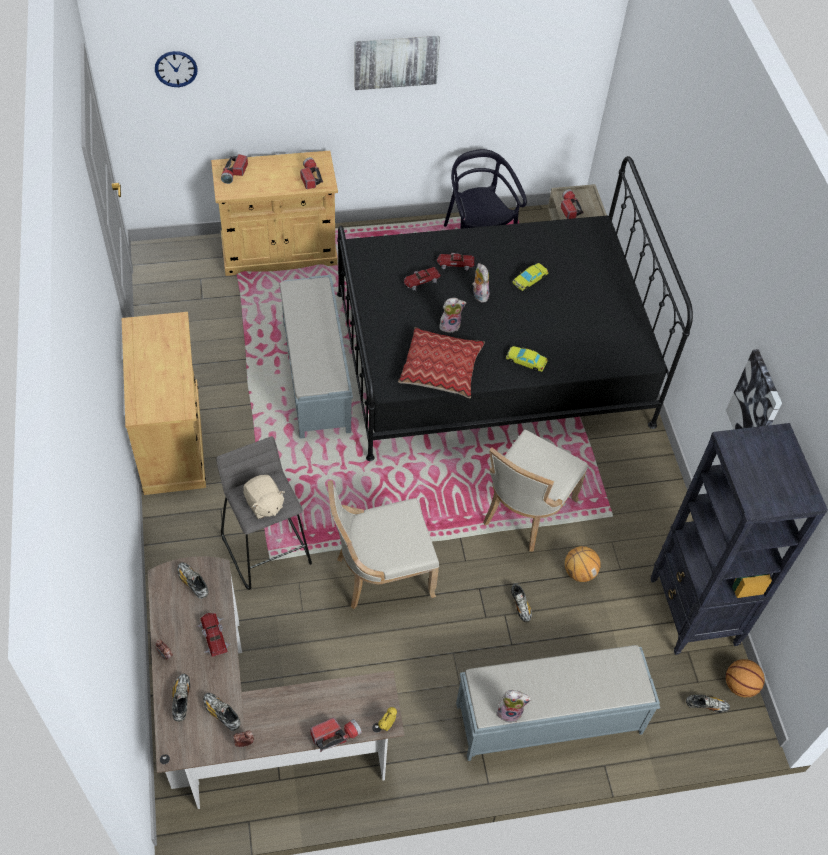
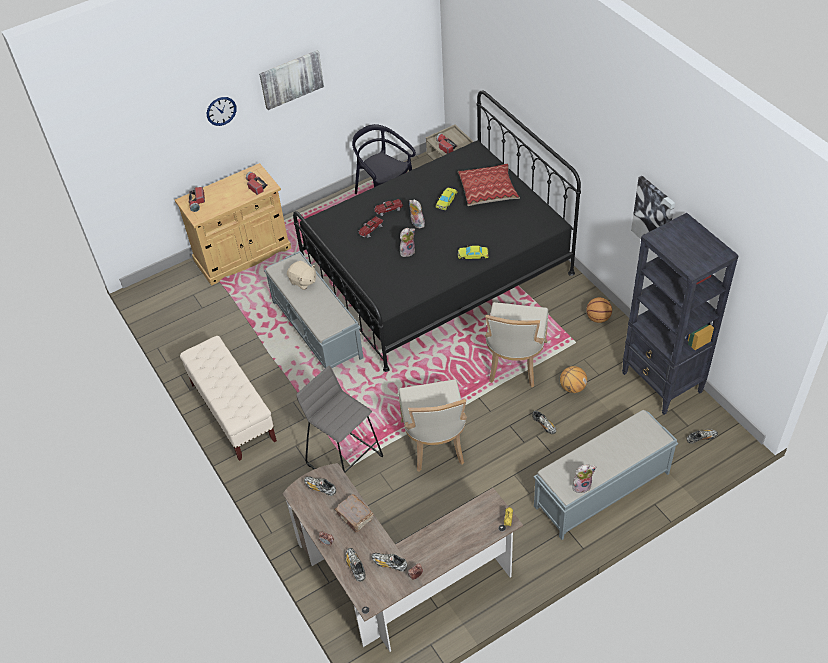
camera: 15 degrees left, 5 degrees down
beige cabinet [122,312,206,495] -> beige bench [180,336,277,461]
wall clock [155,51,198,87] -> wall clock moved to [207,97,237,126]
toy car [197,613,230,657] -> brown book [335,494,374,532]
beige plush toy [243,475,285,519] -> beige plush toy moved to [287,261,316,290]
flashlight [310,717,362,752] -> none
beige chair [328,480,439,609] -> beige chair turned 60 degrees counterclockwise [398,379,467,472]
pillow [398,327,485,399] -> pillow moved to [458,163,520,206]
basketball [726,659,765,697] -> basketball moved to [586,297,612,323]

